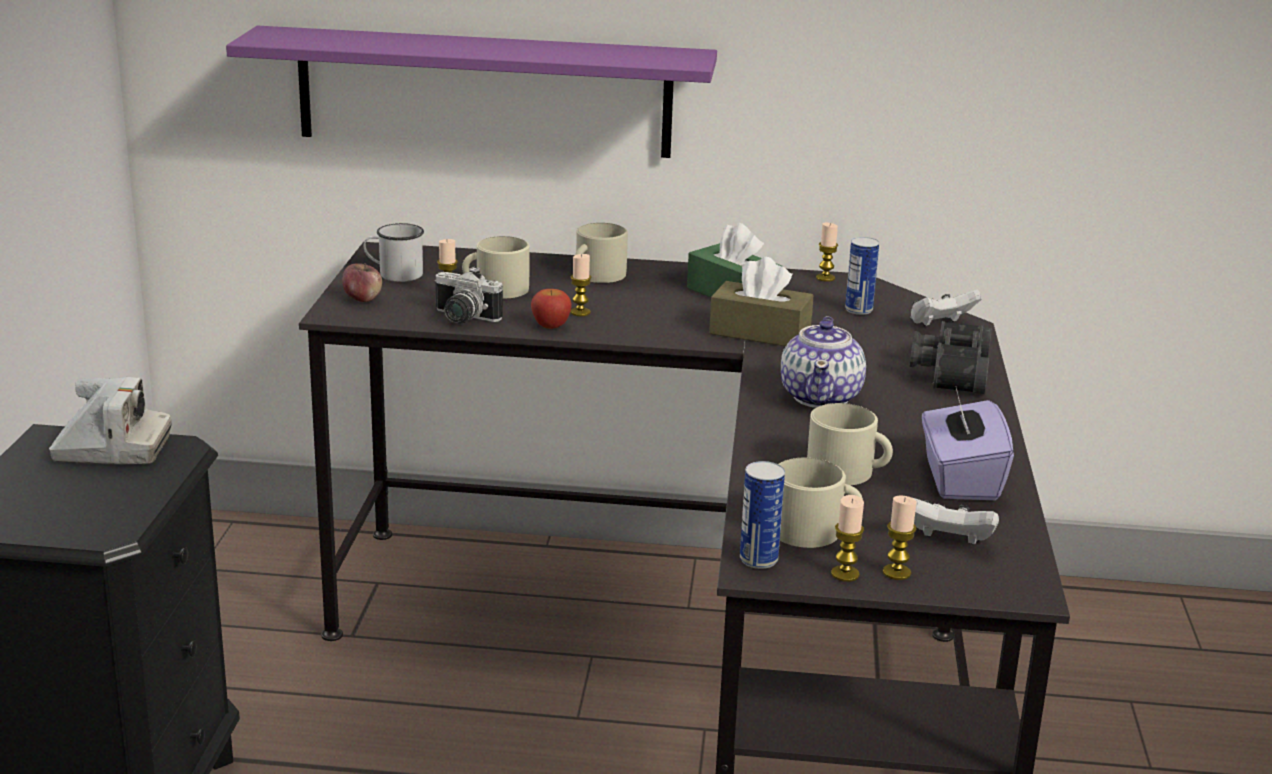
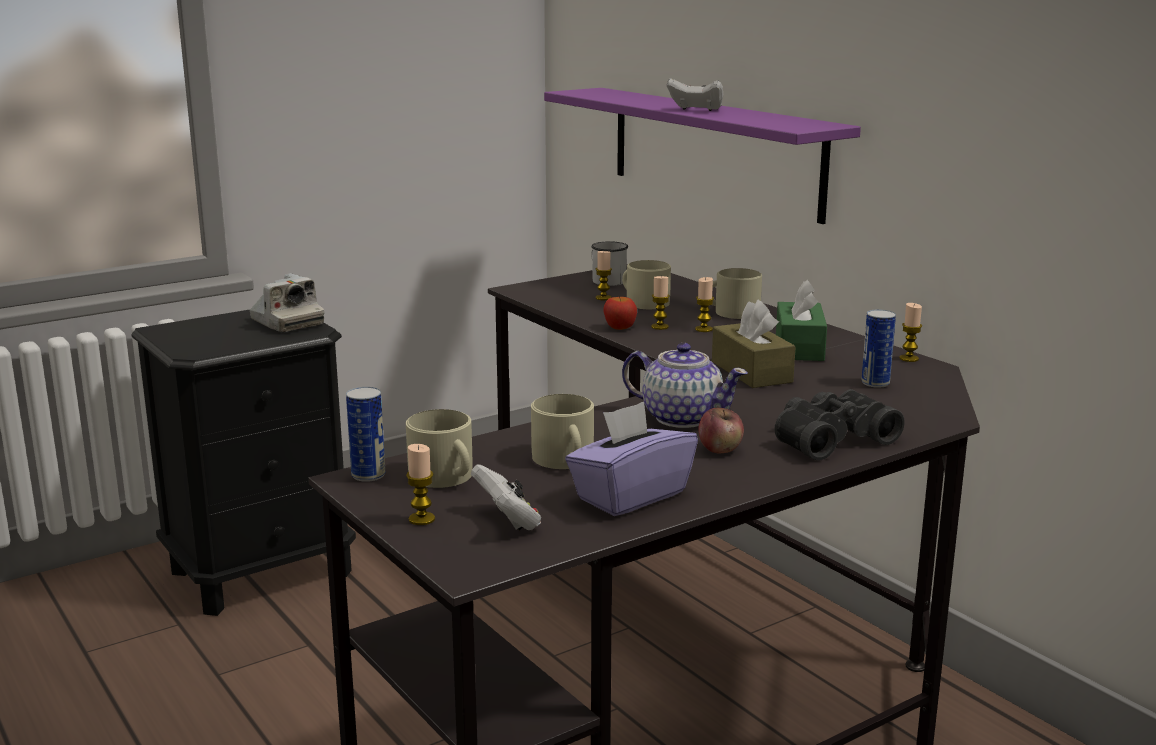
camera: 50 degrees right, 5 degrees down
apple [342,263,382,302] -> apple moved to [698,408,744,454]
camera [435,267,503,323] -> none
teapot [781,316,866,408] -> teapot turned 120 degrees counterclockwise [622,343,748,428]
candle [831,495,864,582] -> candle moved to [695,277,714,332]
white game controller [910,290,981,326] -> white game controller moved to [667,78,723,111]

